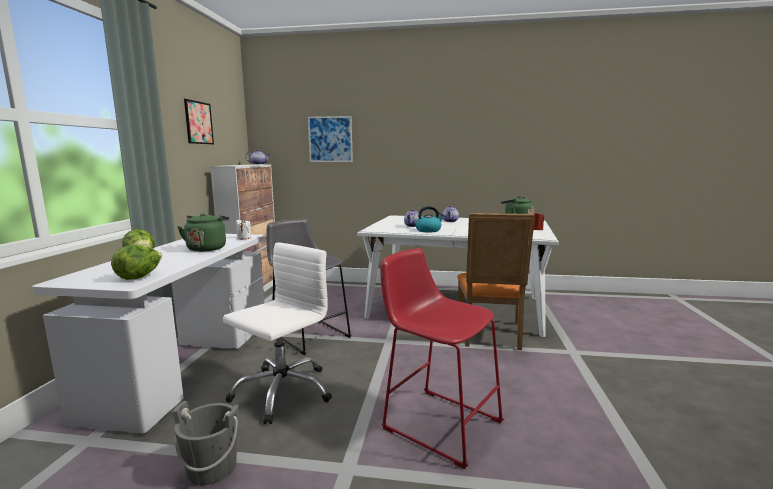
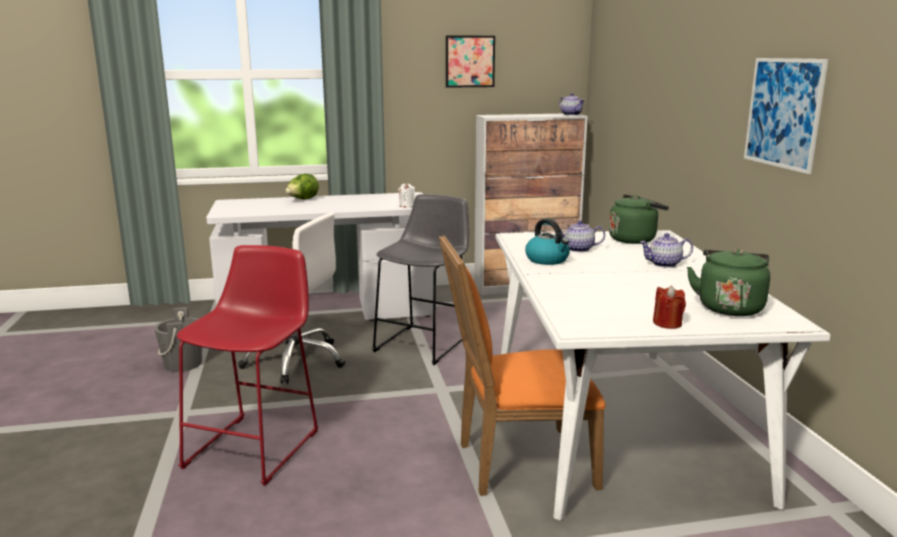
camera: 70 degrees right, 5 degrees up
lettuce [111,245,162,280] -> none
green kettle [177,213,229,252] -> green kettle moved to [609,194,669,244]
picture [308,116,353,162] -> picture moved to [744,58,828,174]

